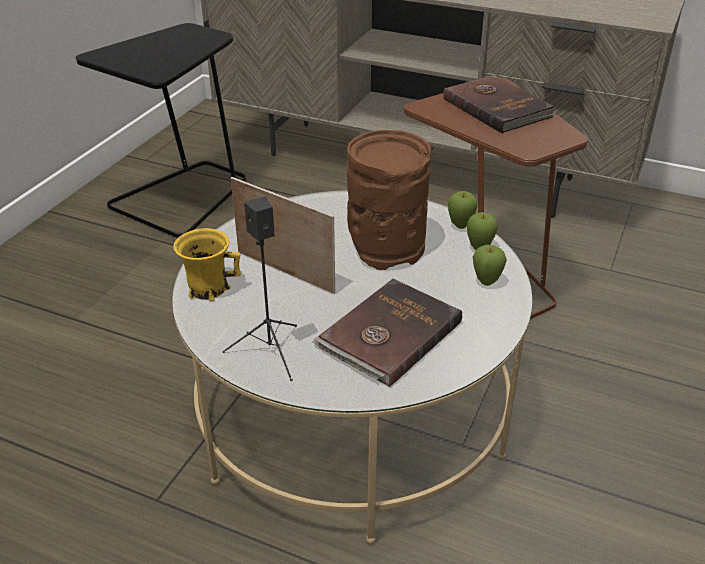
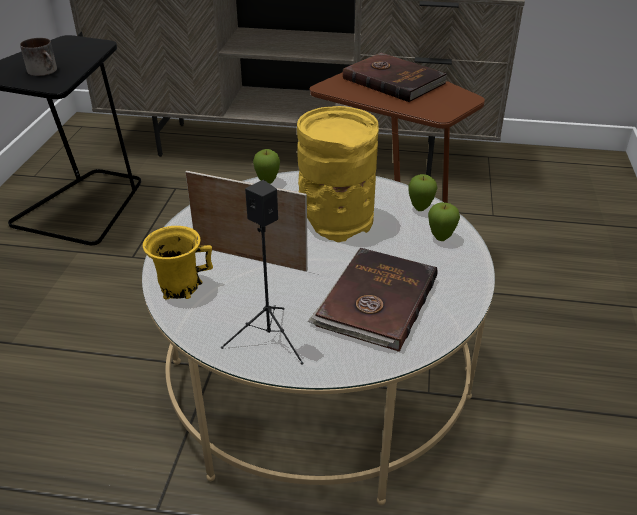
camera: 15 degrees left, 0 degrees up
brown vase [347,130,431,270] -> yellow vase [297,106,379,242]
apple [448,191,478,229] -> apple moved to [253,149,280,184]
none -> mug [20,38,57,76]

